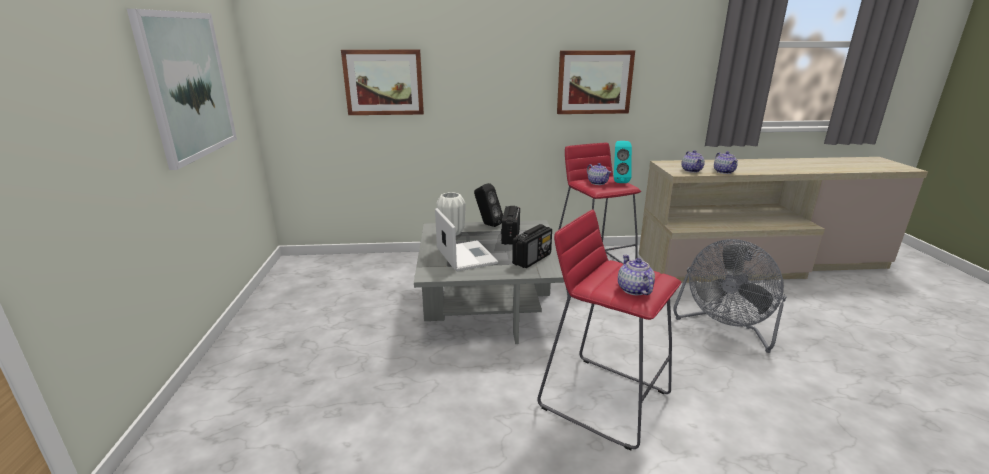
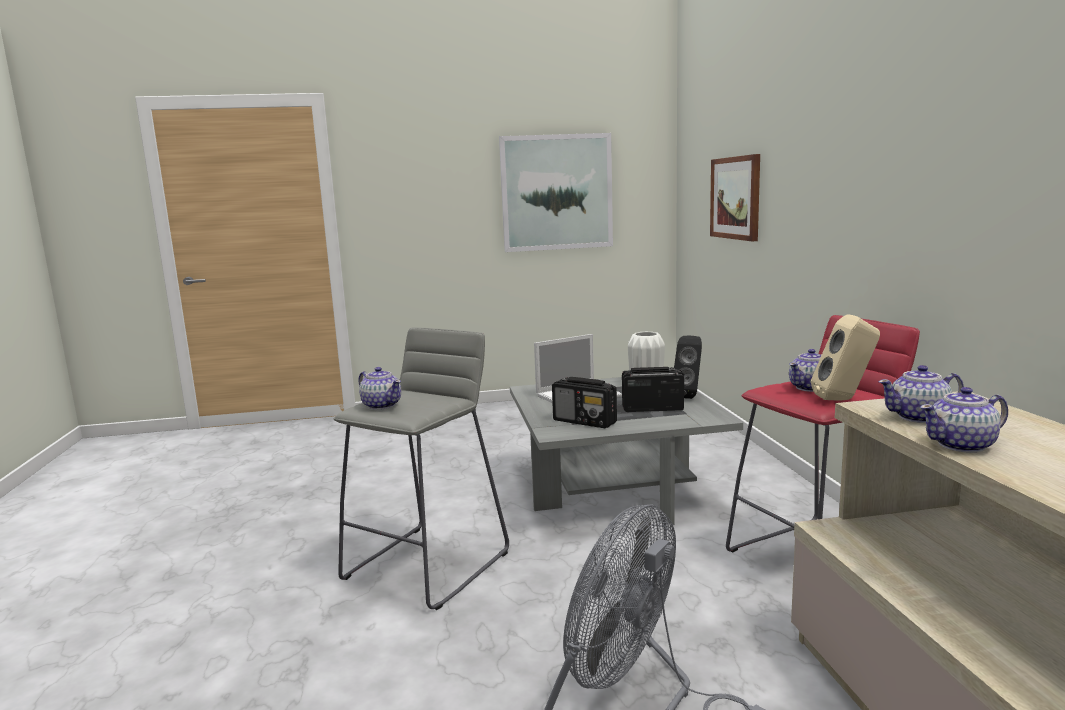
camera: 85 degrees right, 10 degrees down
red stool [537,209,682,450] -> grey stool [334,327,509,610]
picture [557,50,635,114] -> none
turquoise speaker [614,141,632,183] -> beige speaker [811,314,880,401]
teapot [618,254,655,295] -> teapot turned 60 degrees clockwise [359,367,401,410]

